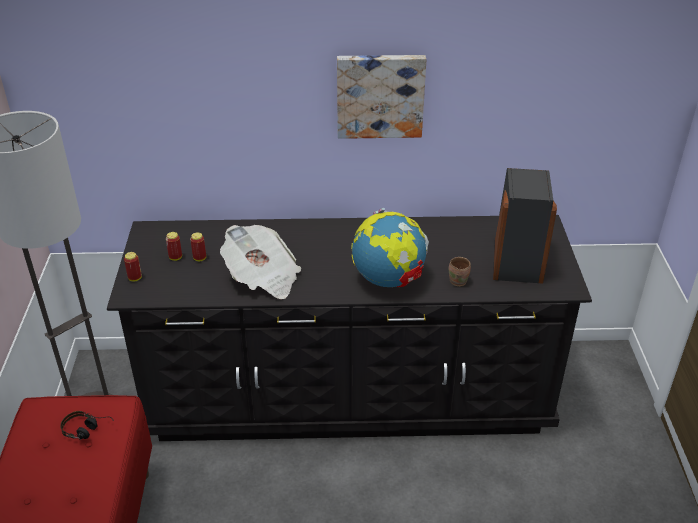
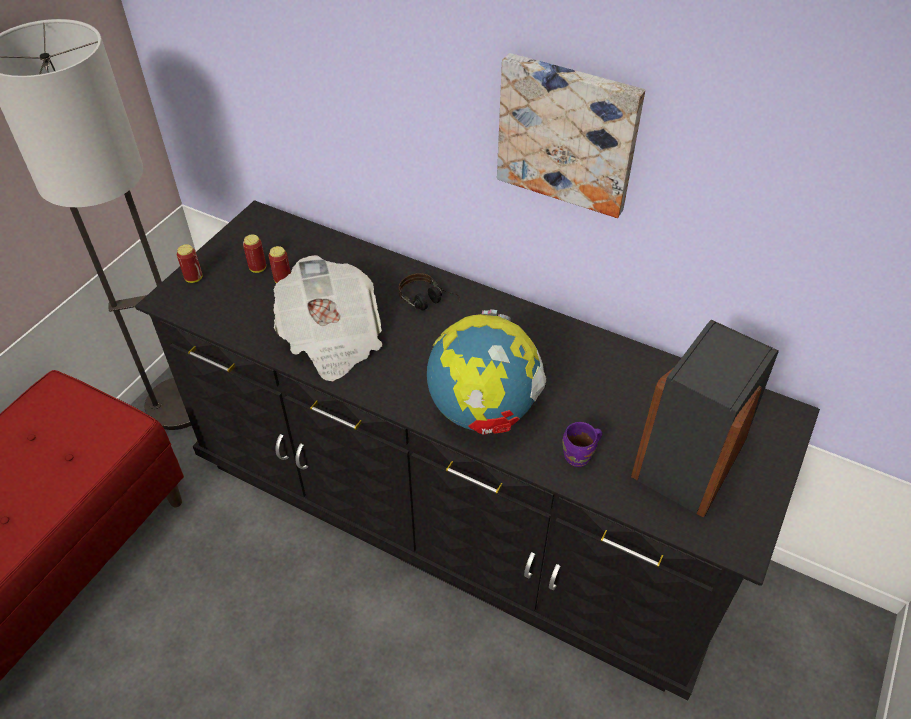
camera: 30 degrees right, 10 degrees up
headphones [60,411,114,440] -> headphones moved to [399,273,460,311]
brown mug [449,257,471,286] -> purple mug [563,422,602,467]

